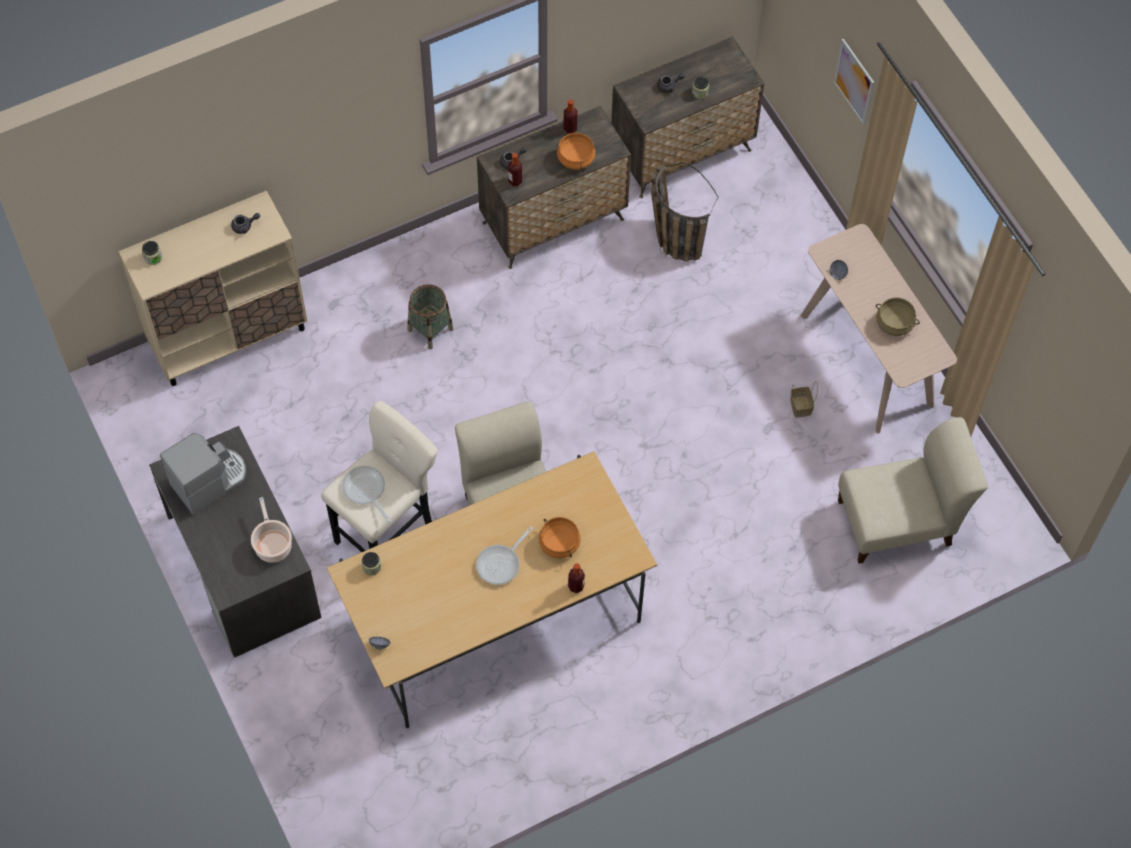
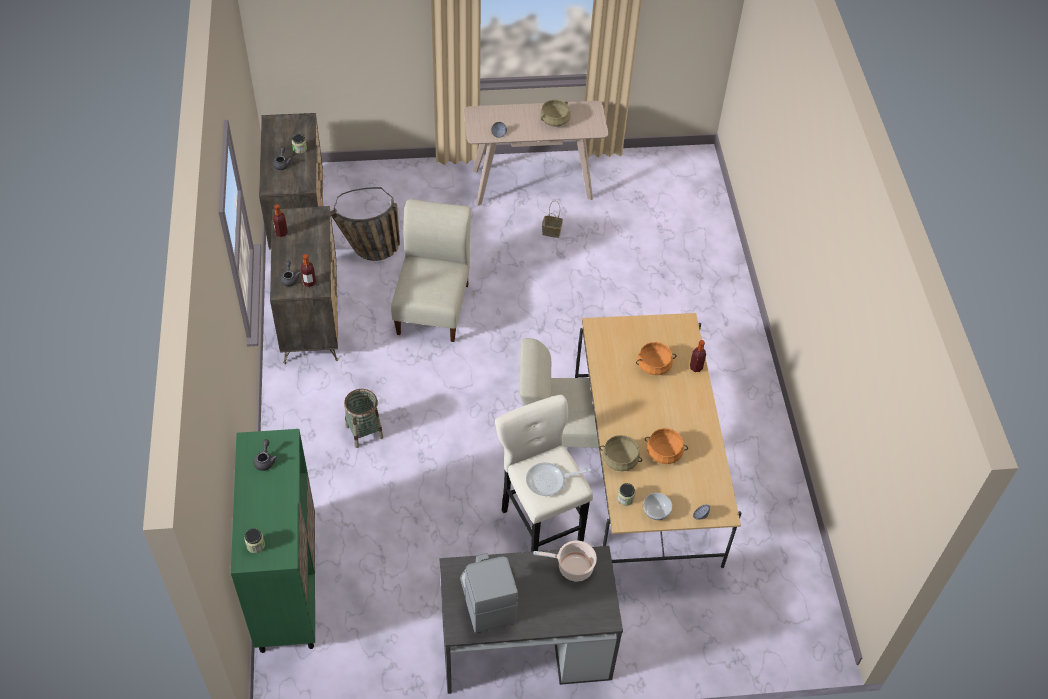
camera: 70 degrees left, 10 degrees down
beige cabinet [118,191,307,386] -> green cabinet [231,429,315,653]
frying pan [476,526,533,585] -> none
orange cooking pot [557,130,595,170] -> orange cooking pot moved to [645,428,688,464]
picture [834,39,874,125] -> none
beige chair [838,417,988,564] -> beige chair moved to [391,199,471,342]
none -> beige cooking pot [599,435,642,471]
none -> bowl [643,493,672,520]

